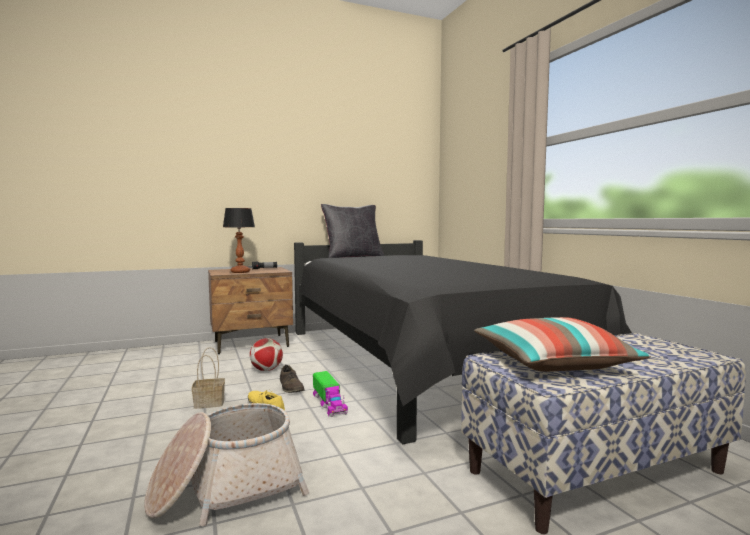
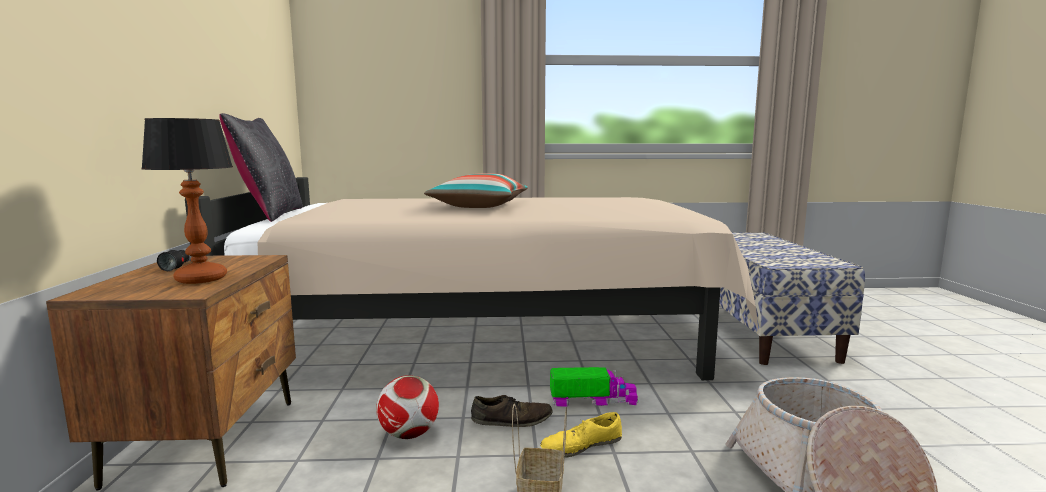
camera: 70 degrees left, 5 degrees up
black bed [294,240,632,445] -> beige bed [185,177,758,380]
pillow [474,317,651,372] -> pillow moved to [424,173,528,208]

